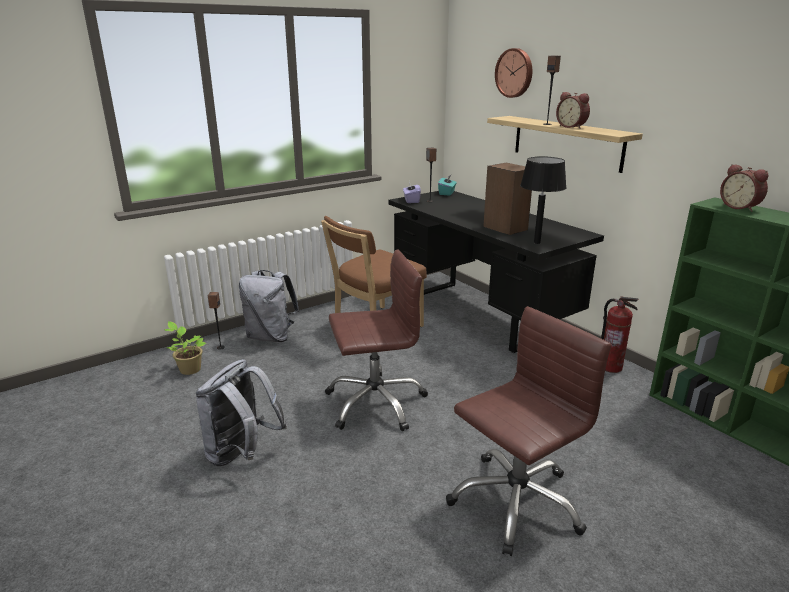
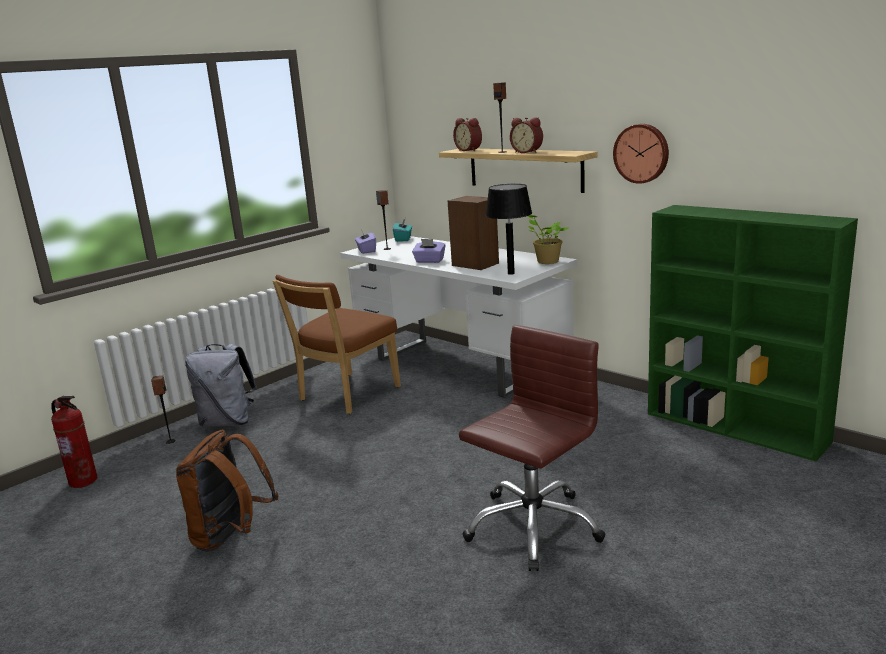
camera: 10 degrees left, 5 degrees down
potted plant [164,321,206,375] -> potted plant moved to [527,215,569,264]
grey backpack [196,359,287,466] -> brown backpack [176,430,278,552]
brown office chair [325,249,428,431] -> none
black desk [389,191,604,353] -> white desk [340,236,577,398]
wall clock [495,48,532,98] -> wall clock moved to [613,124,669,184]
fire extinguisher [601,296,638,373] -> fire extinguisher moved to [51,396,97,488]
alarm clock [720,164,768,212] -> alarm clock moved to [453,118,482,151]
none -> purple tissue box [412,239,446,263]

